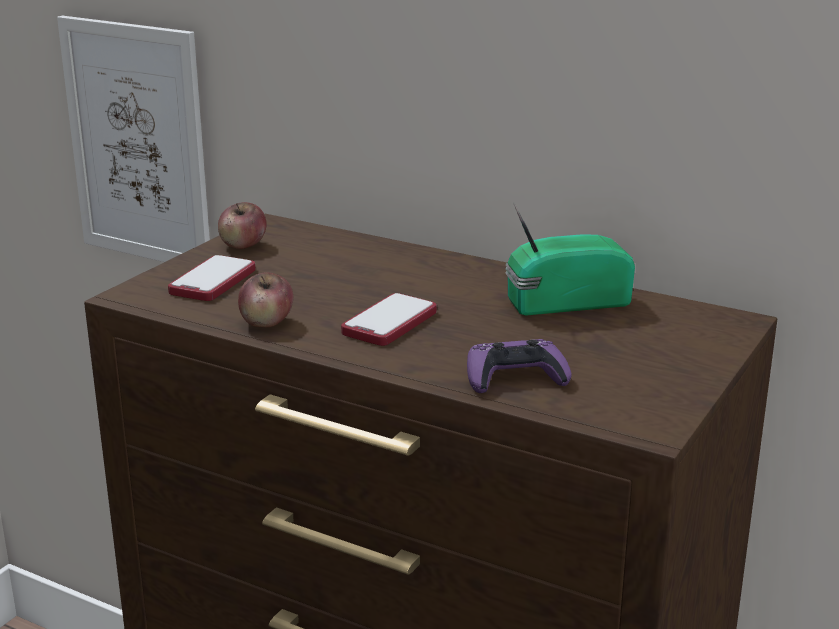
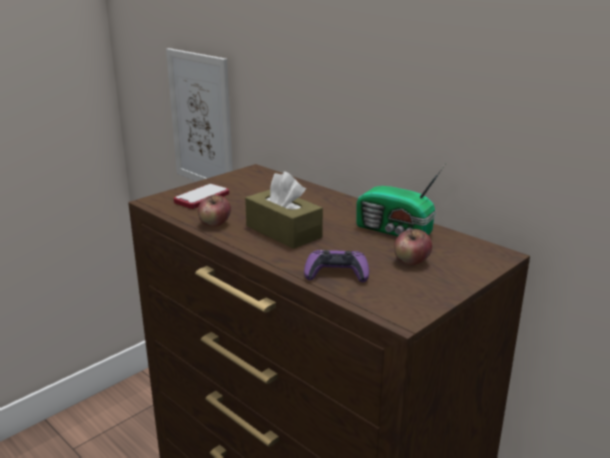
camera: 15 degrees right, 0 degrees up
apple [218,202,267,249] -> apple moved to [394,229,432,265]
phone [341,293,437,346] -> brown tissue box [245,171,323,249]
radio [505,203,635,316] -> radio turned 150 degrees counterclockwise [356,163,446,236]

